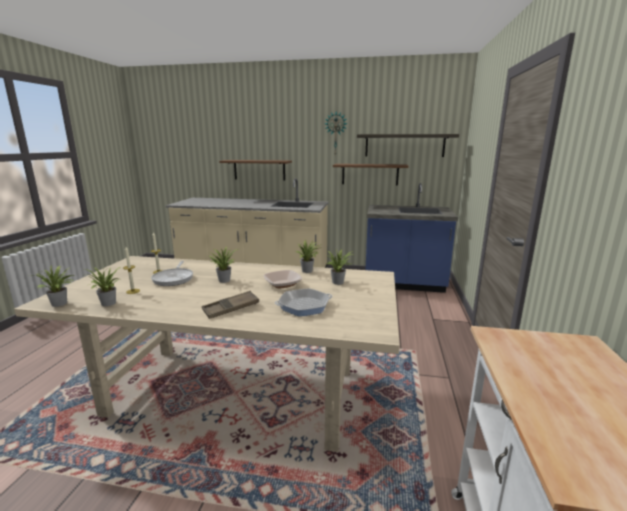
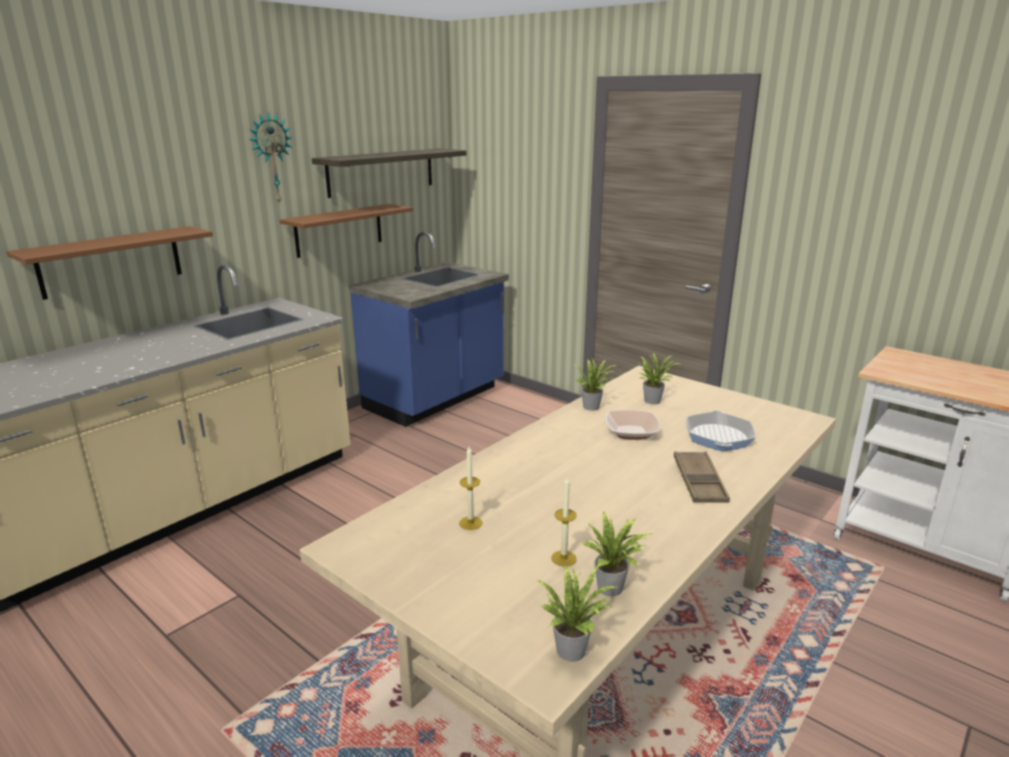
camera: 60 degrees left, 5 degrees up
frying pan [151,261,193,286] -> none
potted plant [208,247,238,283] -> none

